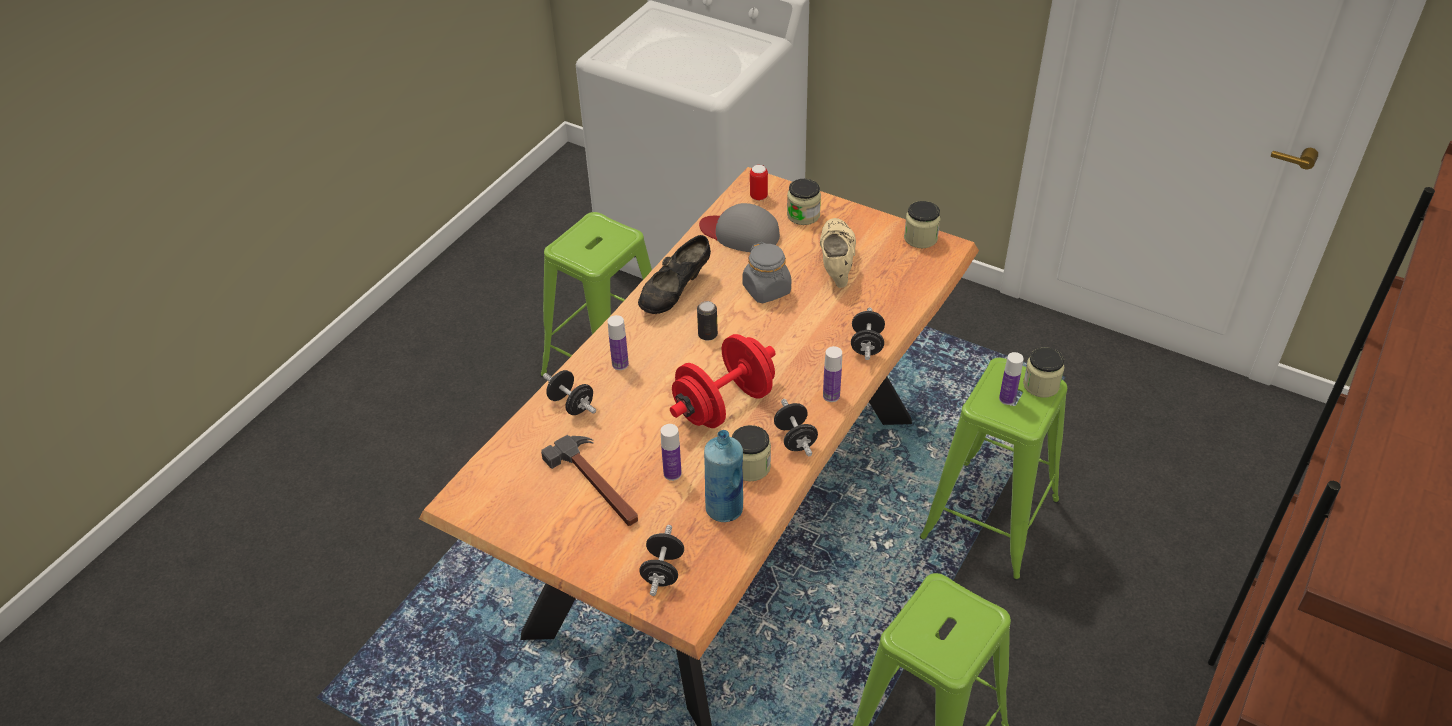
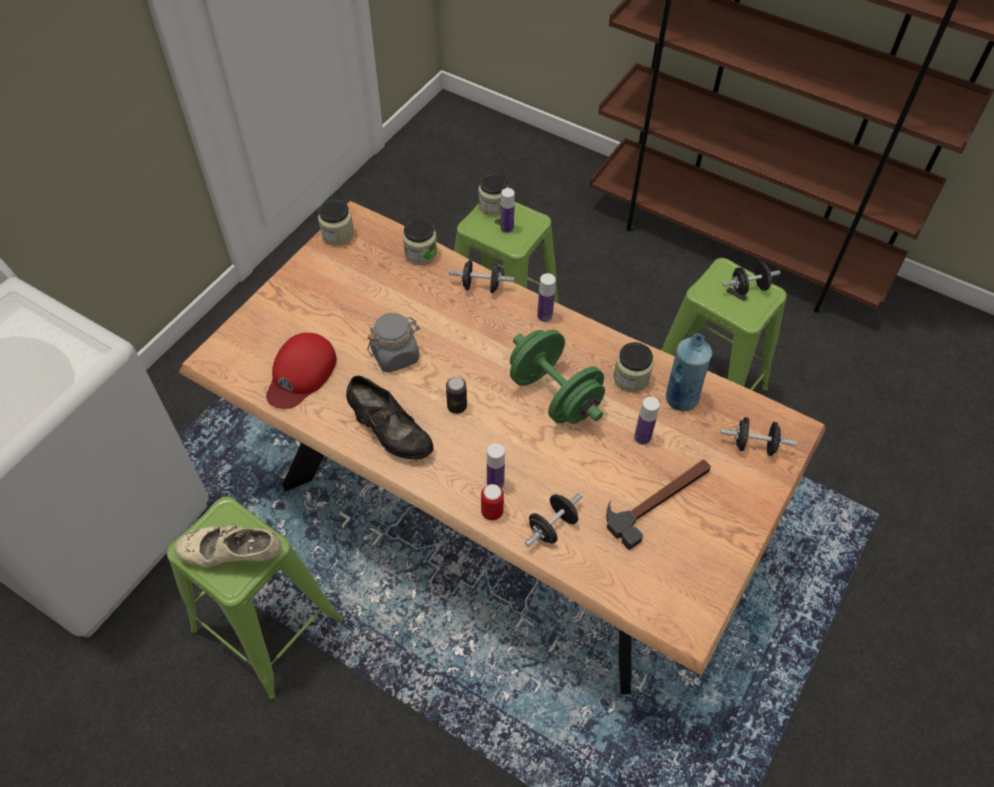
camera: 90 degrees left, 10 degrees up
red dumbbell [670,334,775,428] -> green dumbbell [510,330,605,424]
grey cap [699,203,780,252] -> red cap [266,333,336,409]
can [750,165,768,200] -> can moved to [481,484,504,520]
black dumbbell [774,399,818,456] -> black dumbbell moved to [722,263,781,295]
jar [787,179,821,225] -> jar moved to [403,218,437,265]
beige shoe [820,218,856,288] -> beige shoe moved to [175,524,282,567]

